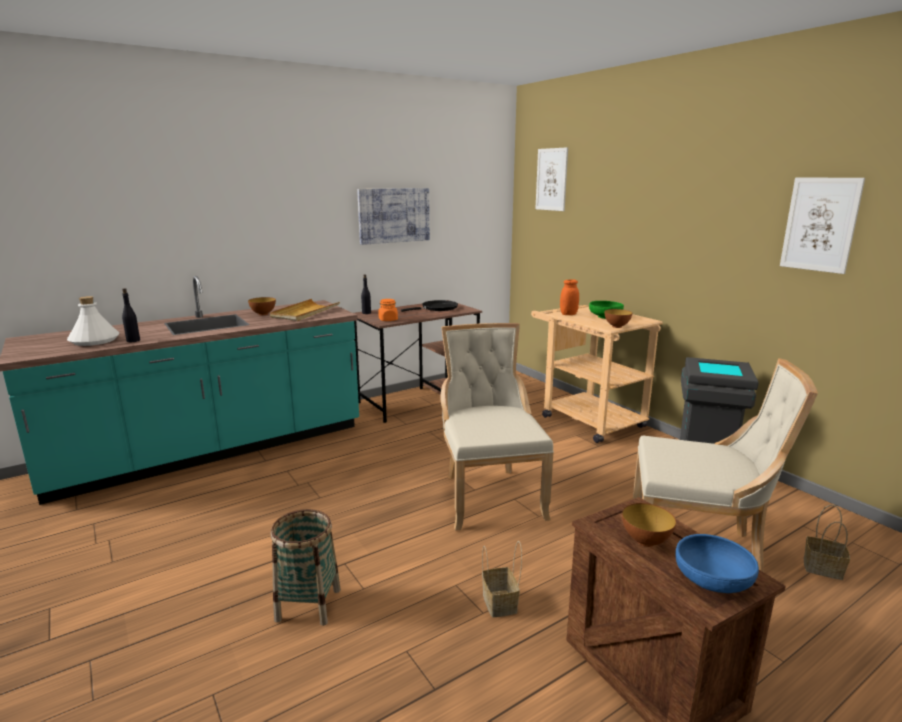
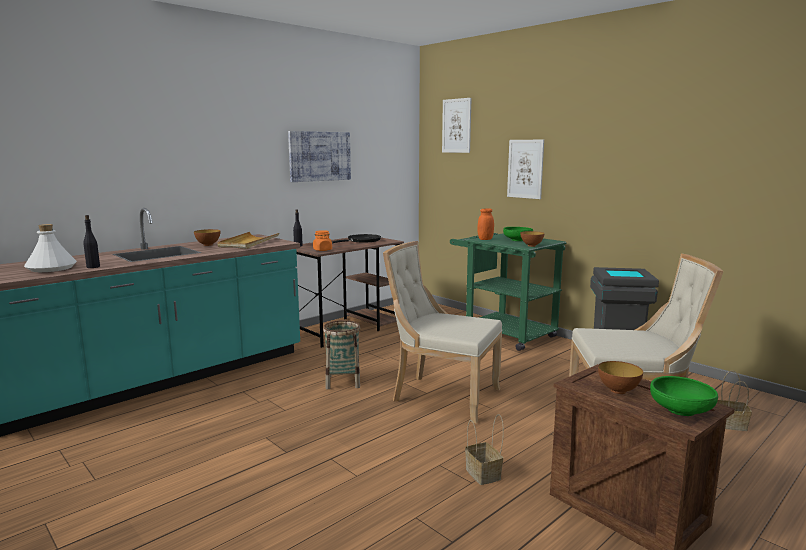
camera: 10 degrees left, 5 degrees down
basket [271,509,341,626] -> basket moved to [323,320,360,389]
beige chair [440,323,554,531] -> beige chair turned 45 degrees counterclockwise [383,241,502,424]
beige cart [531,305,663,443] -> green cart [450,233,566,351]
blue bowl [675,534,759,593] -> green bowl [650,376,718,416]
picture [780,178,865,274] -> picture moved to [507,140,544,199]

